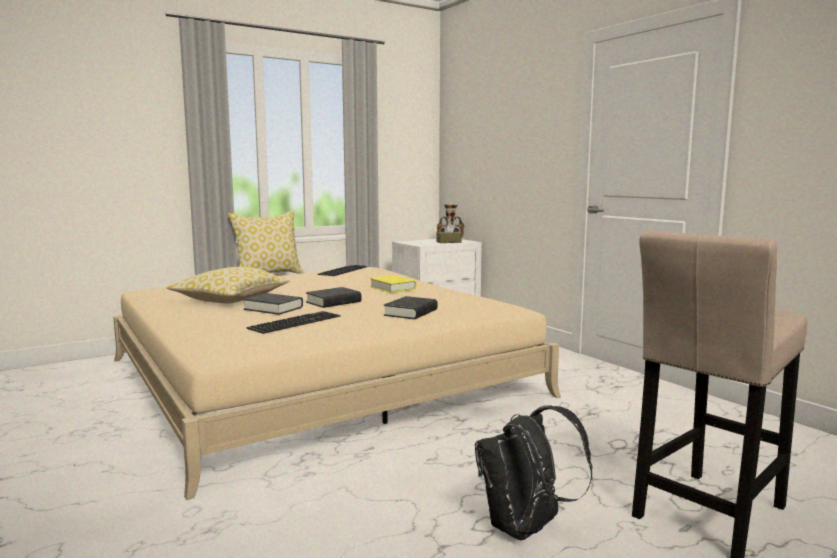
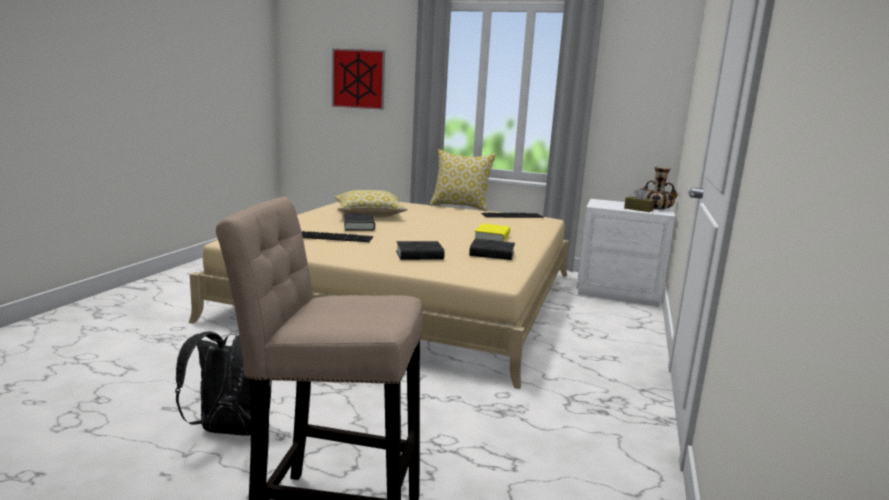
camera: 50 degrees right, 5 degrees up
black book [306,287,362,308] -> black book moved to [469,239,515,260]
none -> picture [332,49,385,110]

